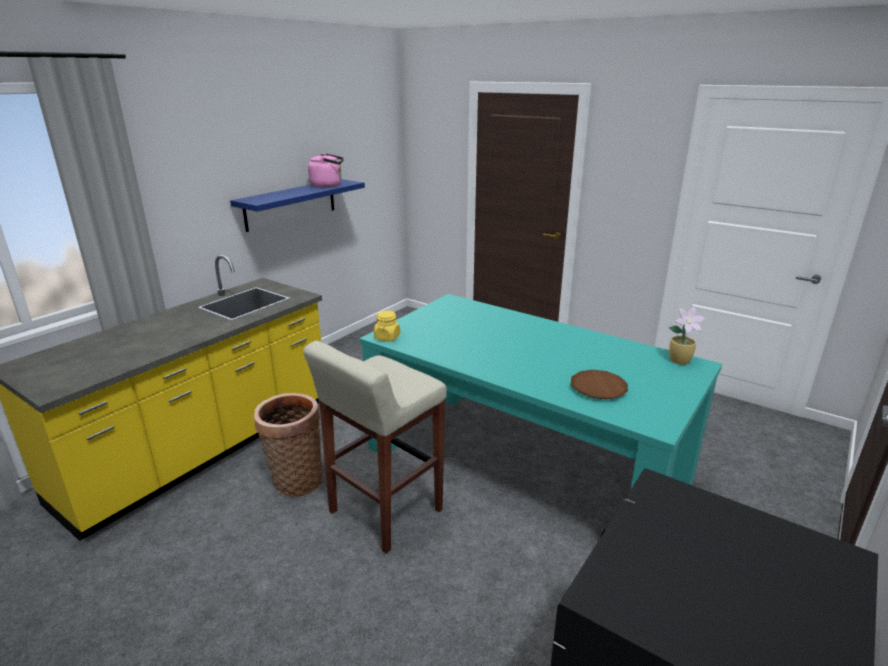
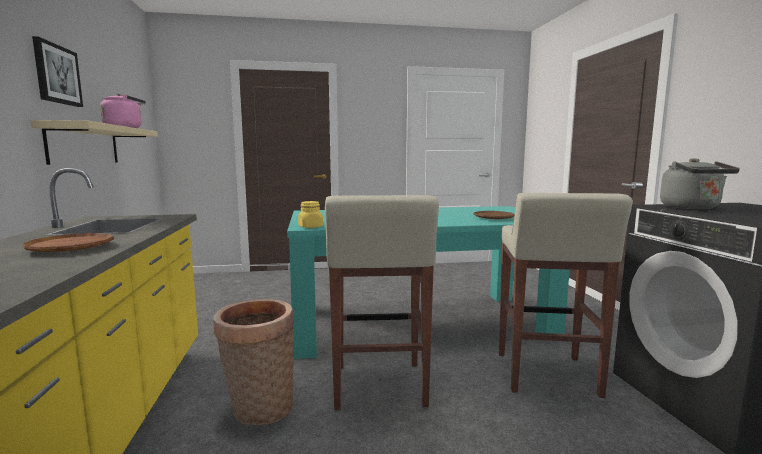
camera: 45 degrees left, 15 degrees down
blue shelf [230,179,365,232] -> beige shelf [30,120,158,165]
potted plant [668,307,705,365] -> none
none -> brown plate [23,233,114,252]
none -> picture [32,36,83,107]
none -> beige stool [499,193,633,398]
none -> grey kettle [660,158,740,209]

